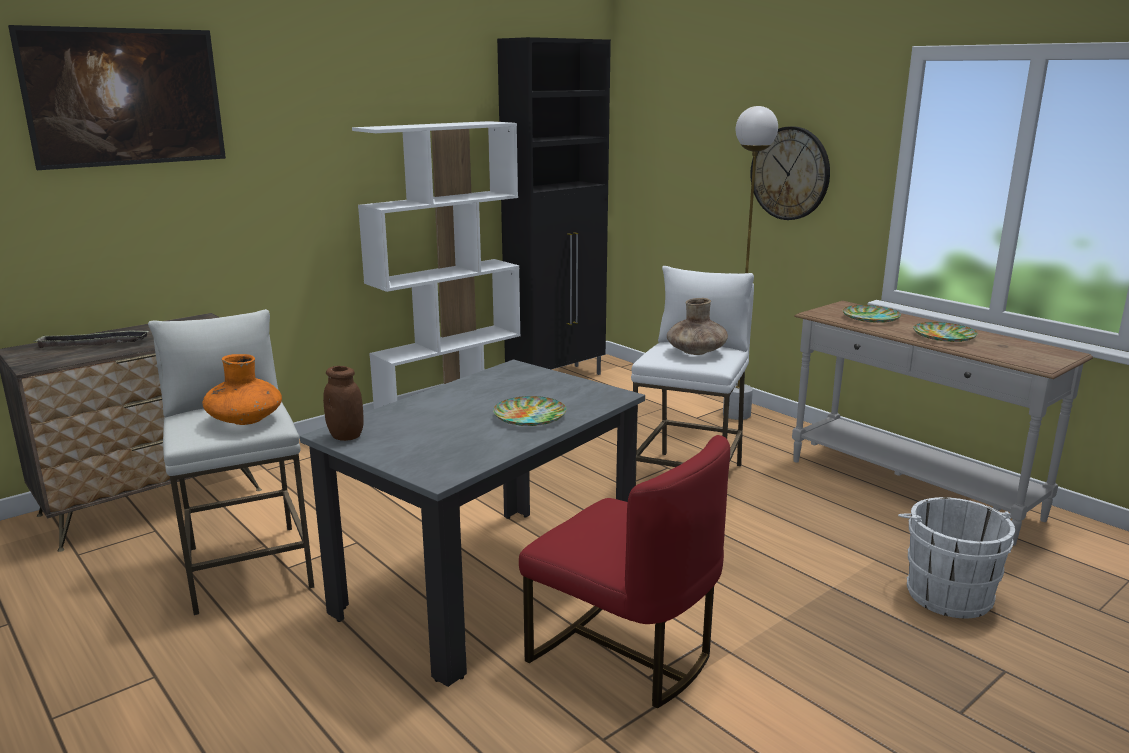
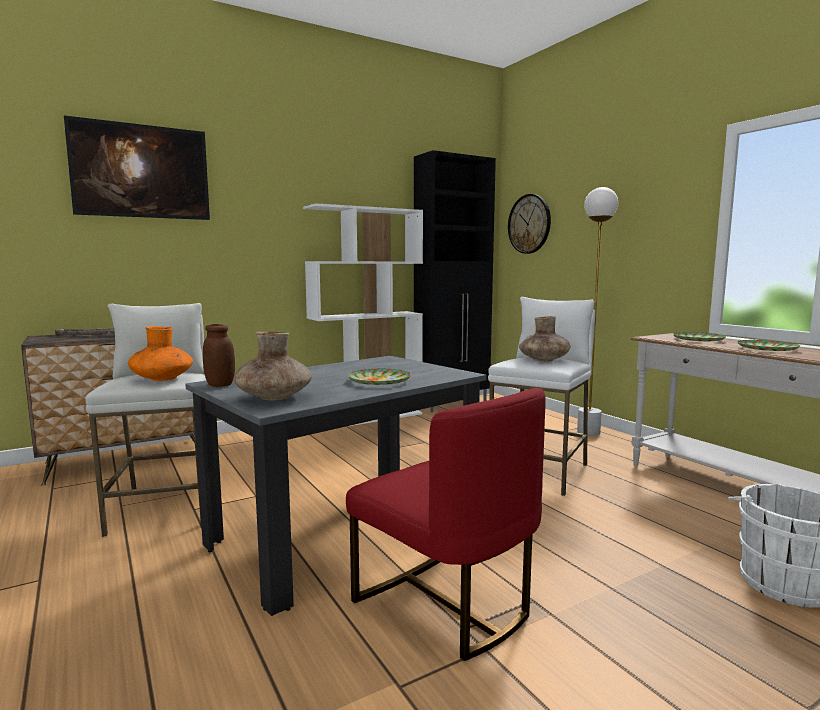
camera: 10 degrees right, 10 degrees down
wall clock [750,126,830,220] -> wall clock moved to [508,194,551,254]
none -> brown vase [234,331,312,400]

